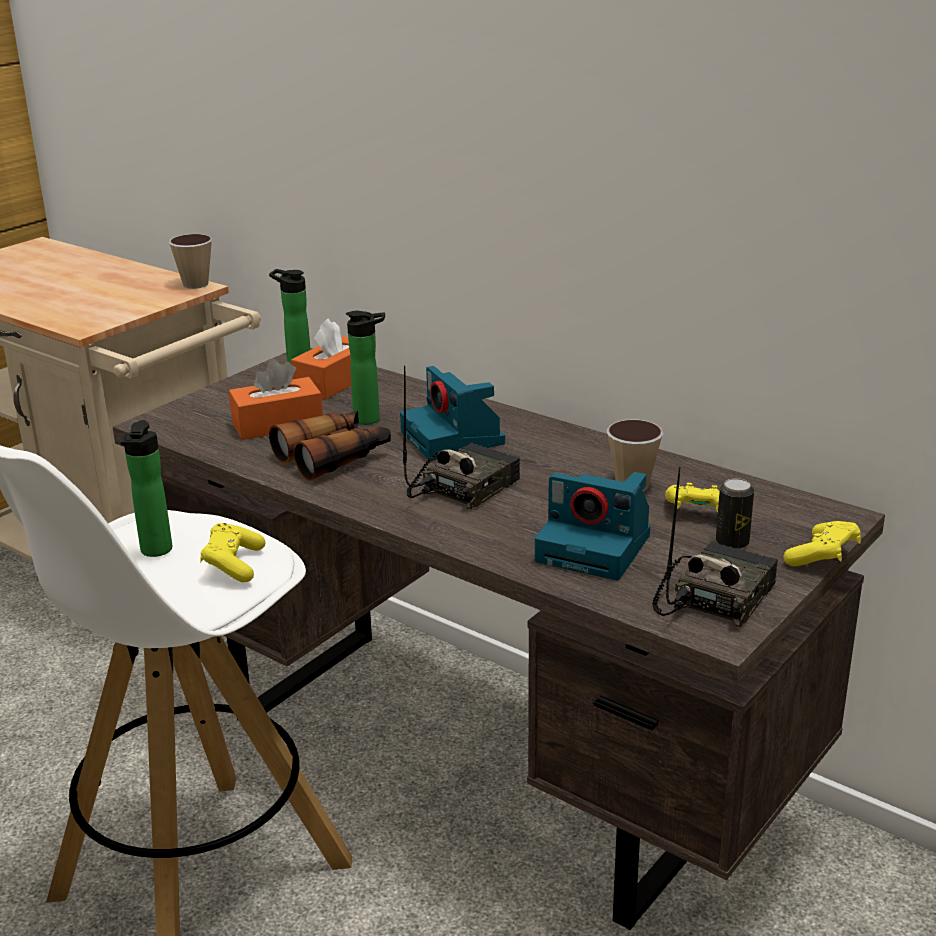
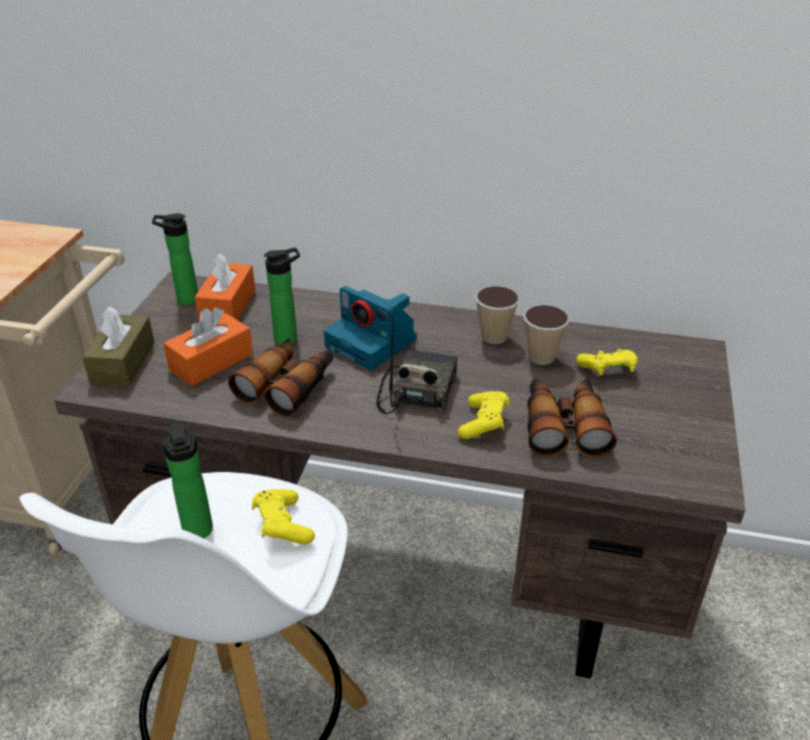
camera: 25 degrees left, 10 degrees up
cup [169,234,212,289] -> cup moved to [475,286,520,344]
camera [535,472,650,581] -> binoculars [527,378,617,457]
radio [652,467,778,627] -> none
can [716,478,754,549] -> none
yellow game controller [783,521,861,566] -> yellow game controller moved to [458,391,510,439]
none -> brown tissue box [82,307,154,386]

